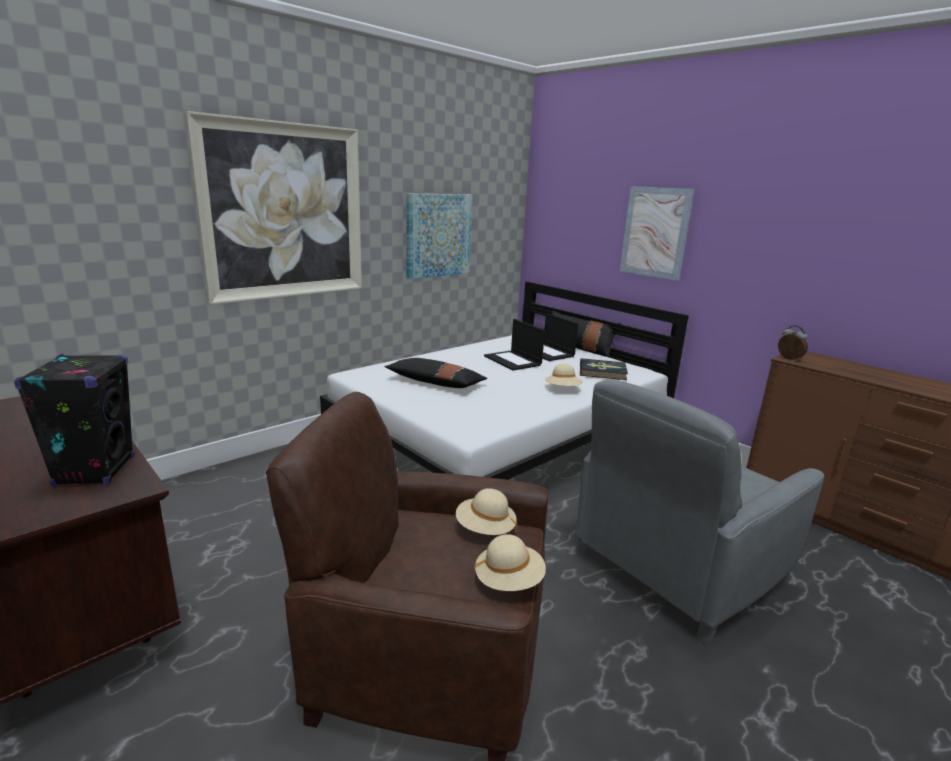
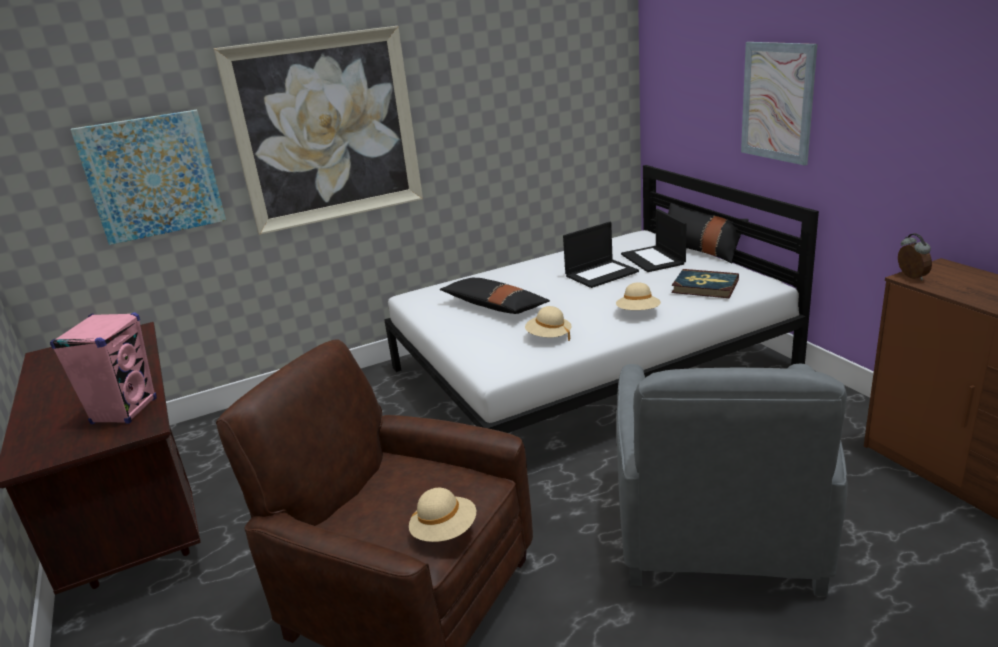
camera: 20 degrees right, 5 degrees up
black speaker [14,354,134,487] -> pink speaker [50,312,157,424]
picture [406,193,473,279] -> picture moved to [70,110,226,245]
beige hat [456,488,517,535] -> beige hat moved to [525,306,572,341]
laptop [484,319,545,371] -> laptop turned 105 degrees counterclockwise [563,222,639,288]
grey armchair [575,381,824,646] -> grey armchair turned 60 degrees counterclockwise [617,364,848,596]

